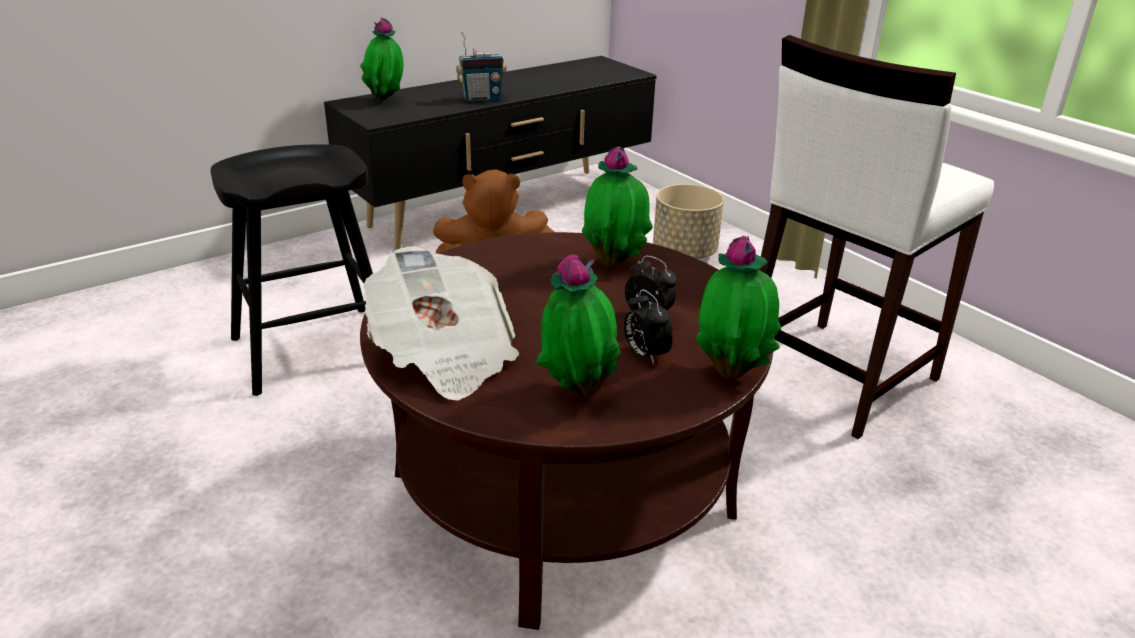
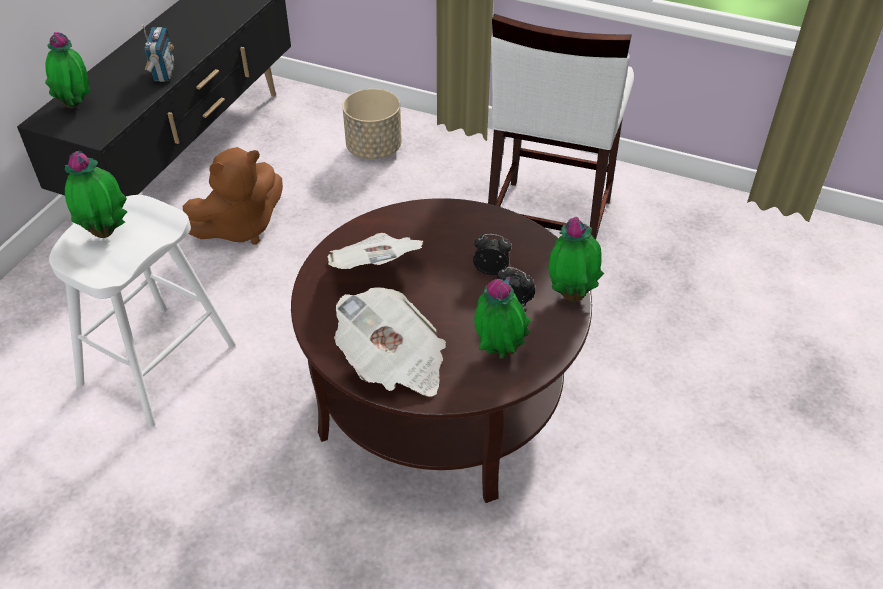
camera: 30 degrees left, 15 degrees up
black stool [211,144,373,396] -> white stool [49,195,236,428]
radio [456,32,506,102] -> radio turned 45 degrees counterclockwise [142,24,174,82]
potted plant [582,146,653,267] -> potted plant moved to [65,151,127,238]
none -> newspaper [328,233,423,269]

